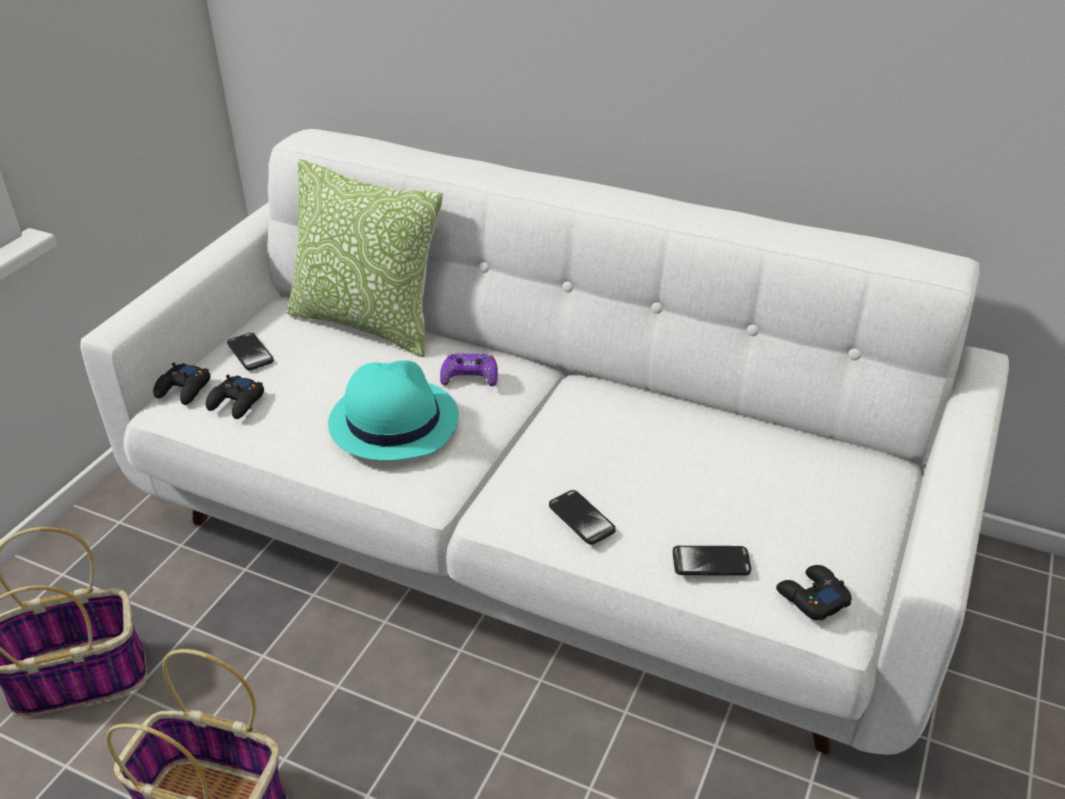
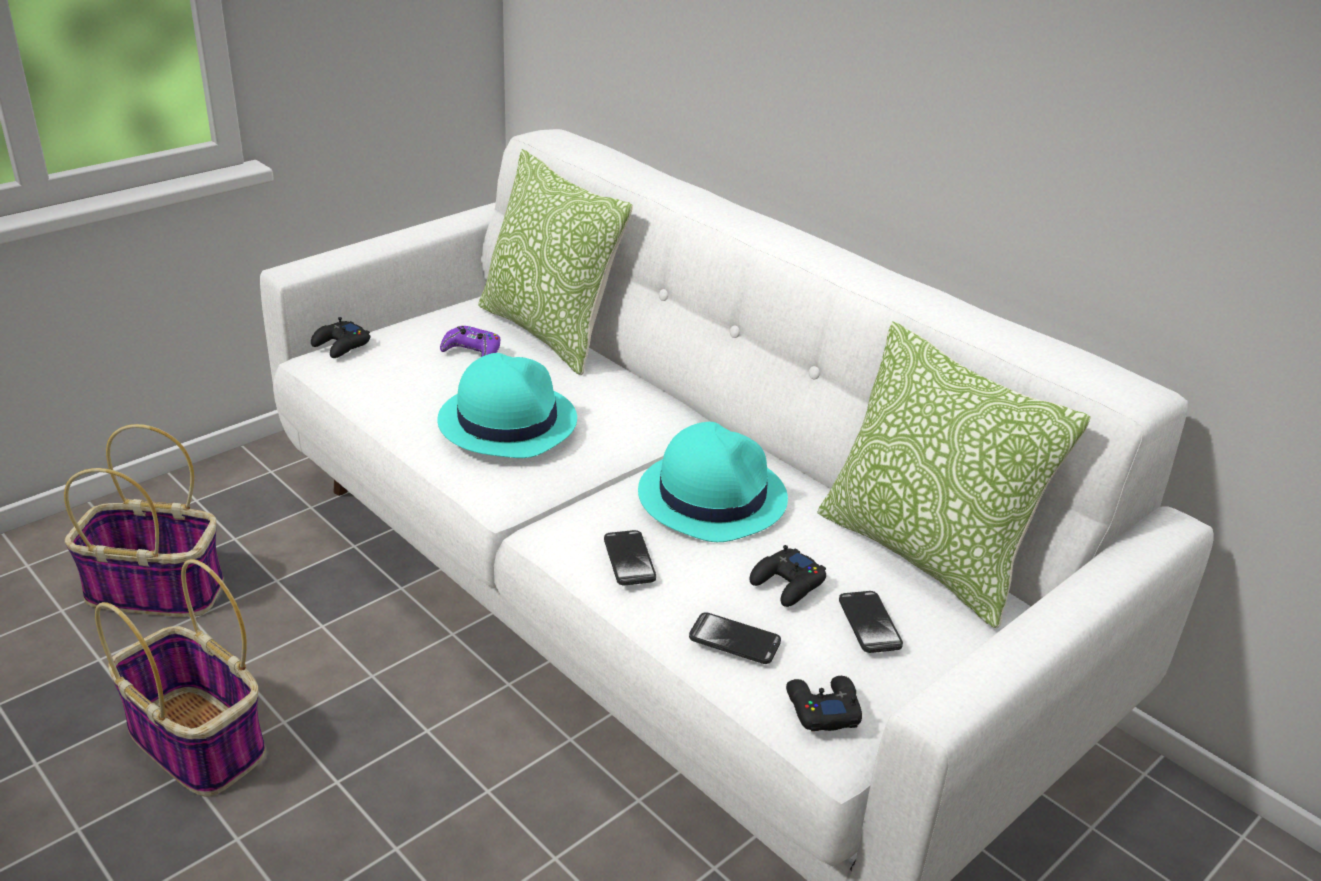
camera: 20 degrees right, 5 degrees down
black game controller [206,375,264,419] -> black game controller moved to [749,545,826,607]
phone [227,333,274,370] -> phone moved to [839,591,903,653]
purple game controller [440,353,498,386] -> purple game controller moved to [440,326,500,357]
none -> turquoise hat [638,422,788,542]
none -> pillow [817,321,1091,629]

